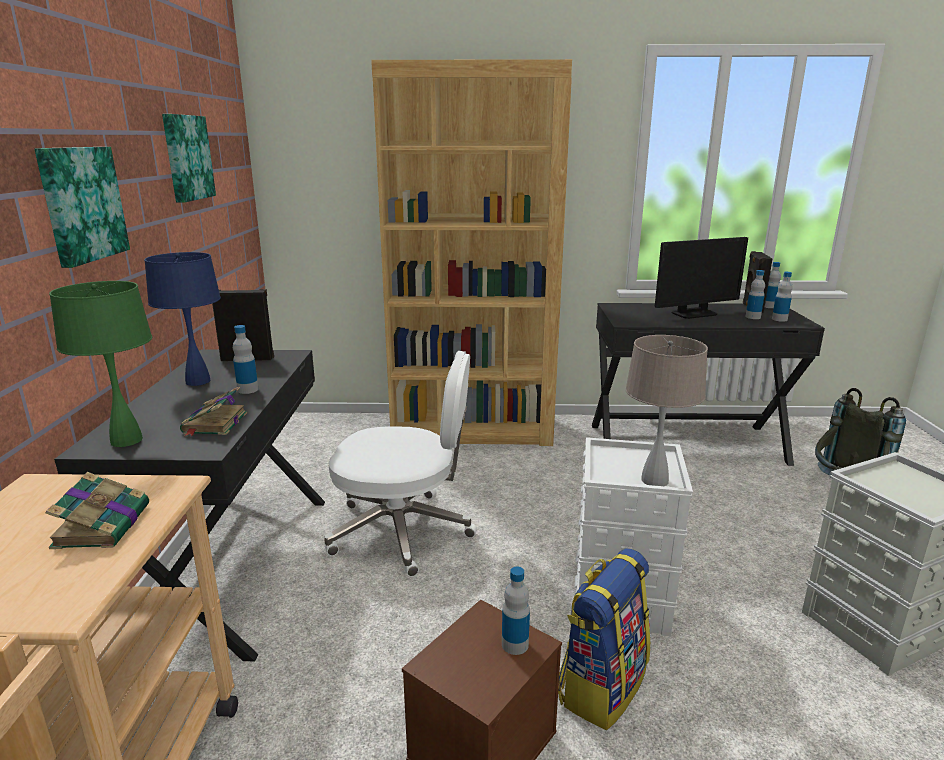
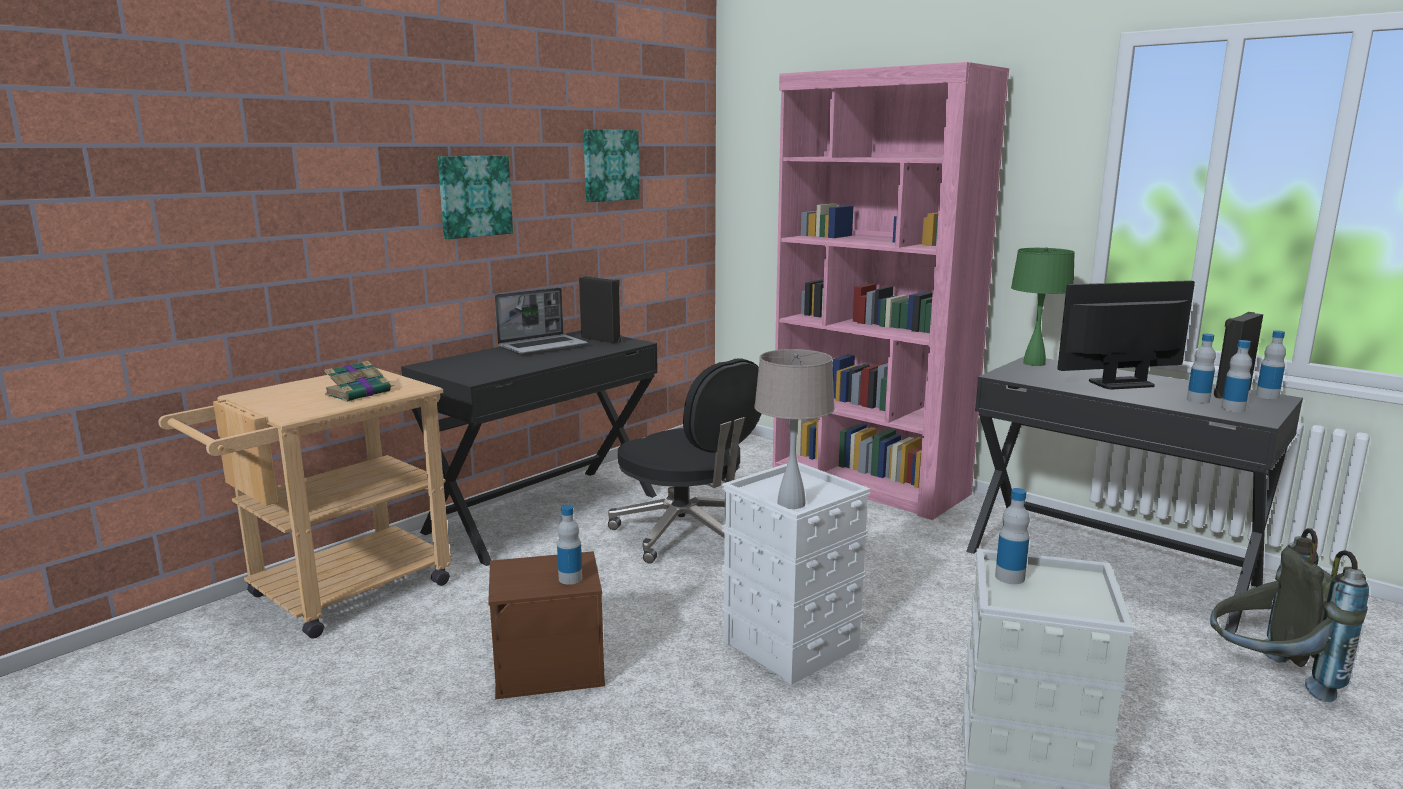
camera: 40 degrees right, 5 degrees down
green table lamp [49,281,152,447] -> green table lamp moved to [1011,247,1075,366]
blue table lamp [144,252,221,386] -> laptop [495,288,588,355]
book [180,387,247,436] -> none
bottle [233,325,258,394] -> bottle moved to [995,488,1030,584]
white office chair [324,351,477,577] -> black office chair [608,358,762,564]
brown bookcase [371,59,572,446] -> pink bookcase [773,62,1009,520]
backpack [558,548,650,730] -> none
monitor [655,237,748,319] -> monitor turned 150 degrees clockwise [1057,280,1195,389]

